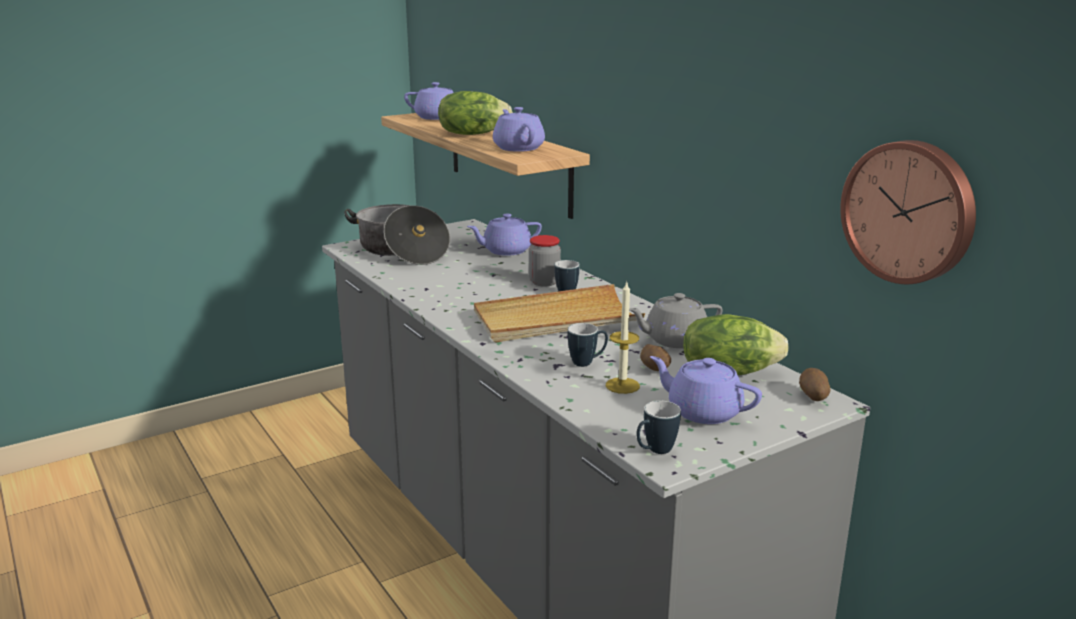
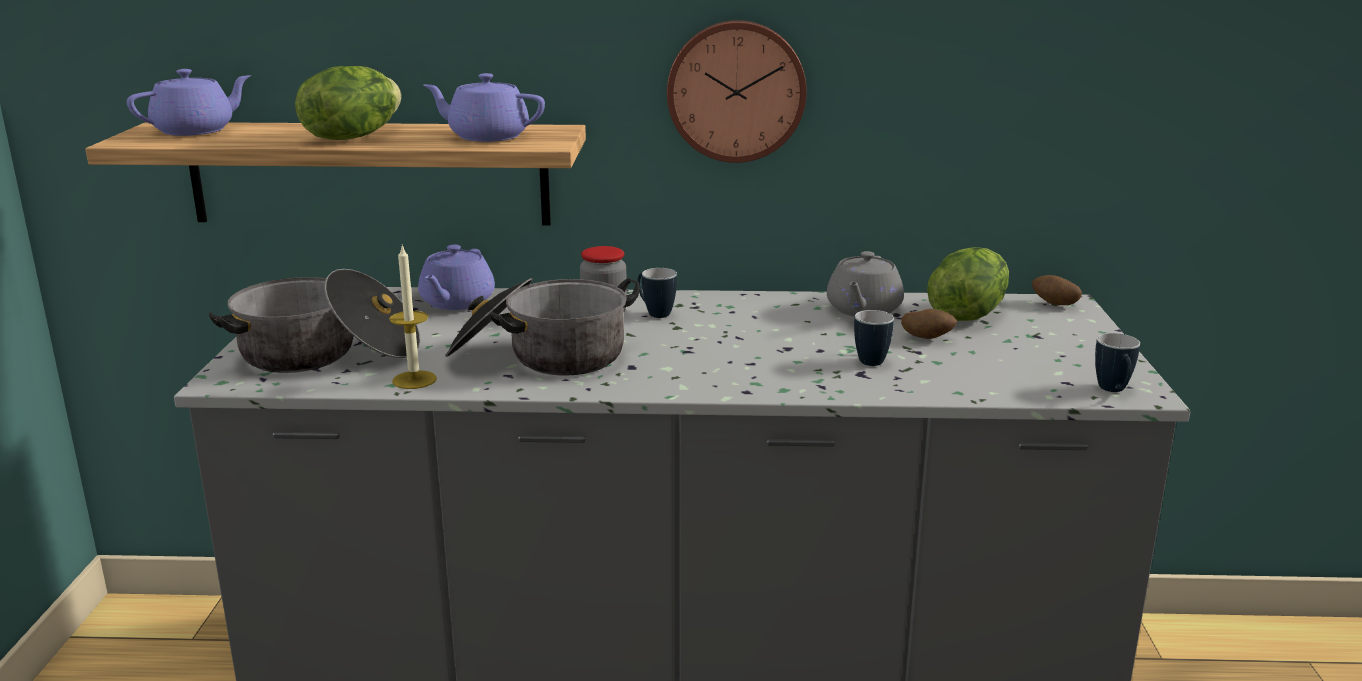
camera: 55 degrees left, 0 degrees up
beige tray [474,284,645,343] -> none
candle [606,281,640,394] -> candle moved to [389,246,437,389]
purple teapot [650,356,762,424] -> none
wall clock [840,140,976,284] -> wall clock moved to [667,20,807,163]
none -> cooking pot [445,278,640,376]

